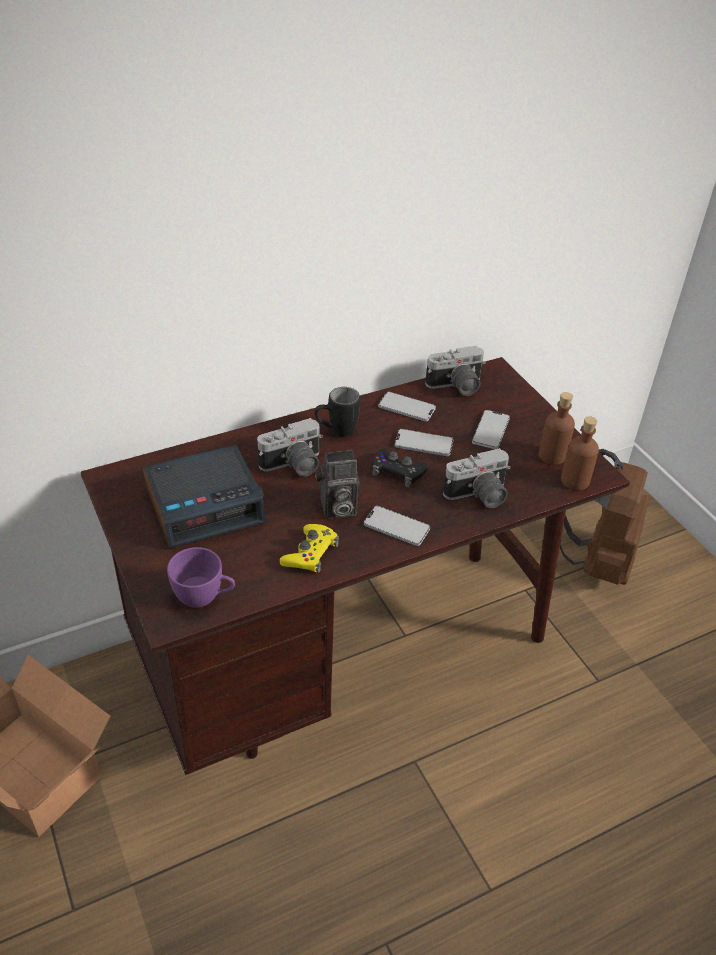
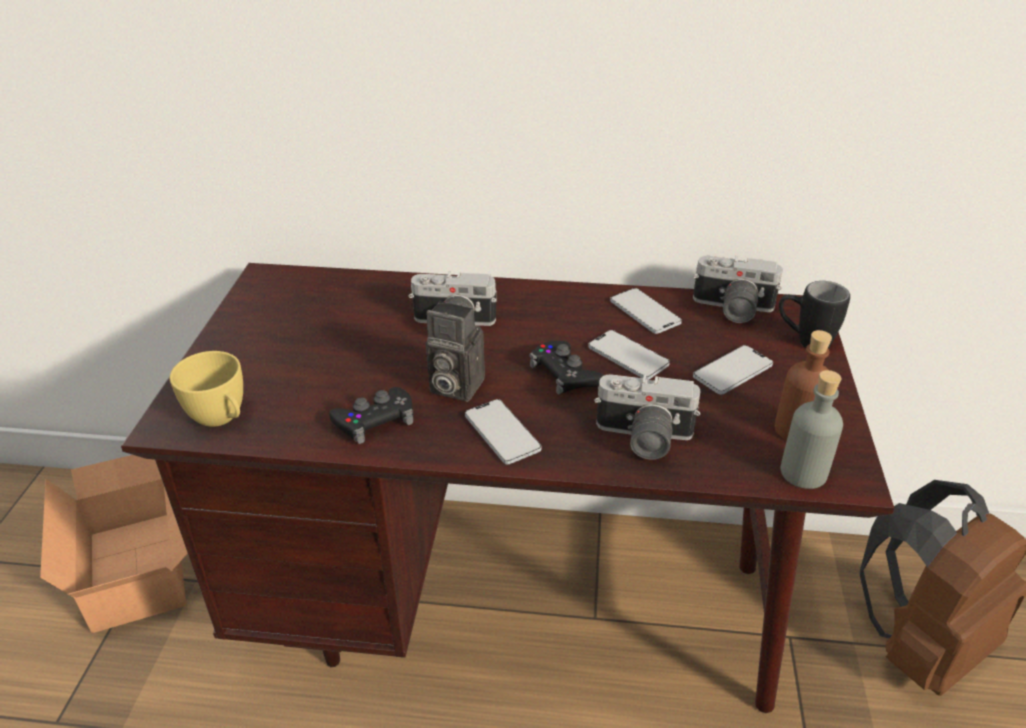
camera: 35 degrees right, 5 degrees down
alarm clock [143,445,266,549] -> none
purple cup [167,547,235,608] -> yellow cup [170,351,243,427]
yellow game controller [280,524,339,573] -> black game controller [329,387,414,444]
black mug [315,387,360,437] -> black mug moved to [779,281,850,348]
brown bottle [561,416,599,490] -> grey bottle [780,370,843,489]

